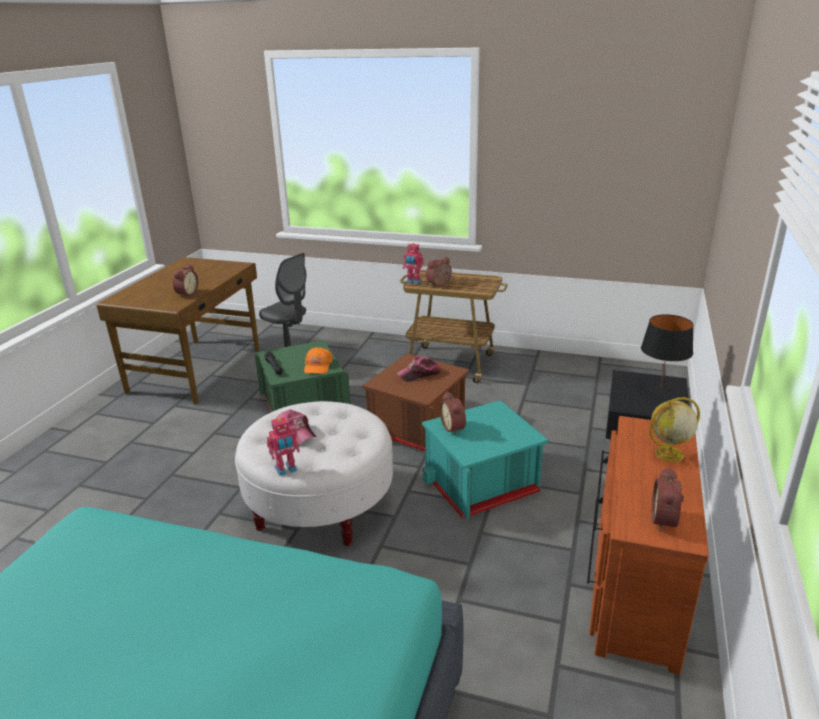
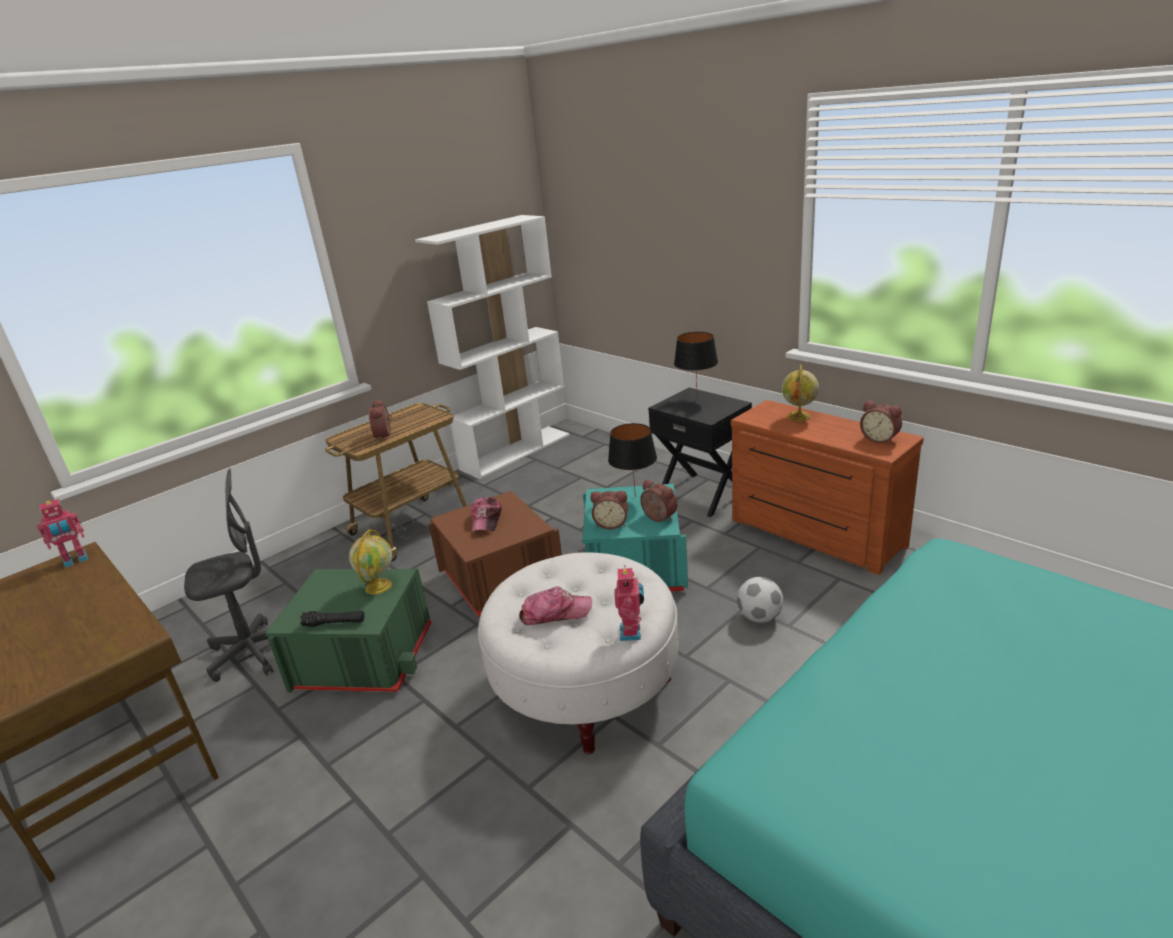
camera: 60 degrees left, 0 degrees up
alarm clock [173,264,198,298] -> alarm clock moved to [640,480,677,522]
orange cap [304,347,333,374] -> globe [349,529,392,595]
toy robot [403,243,424,284] -> toy robot moved to [37,499,88,568]
none -> white bookcase [415,215,570,479]
none -> black table lamp [608,423,657,498]
none -> football [737,577,783,623]

